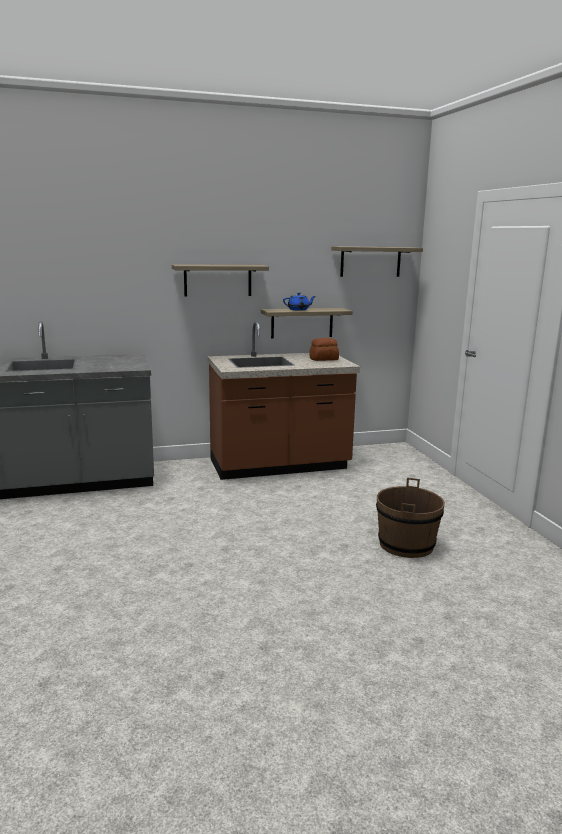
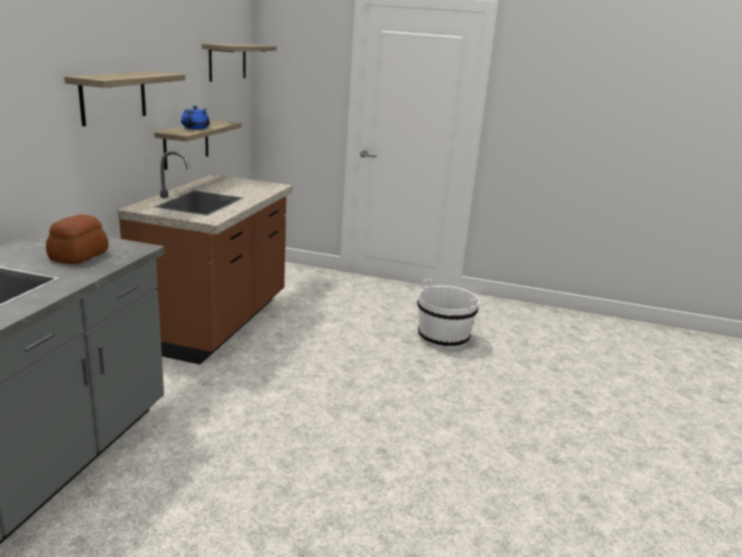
camera: 60 degrees left, 5 degrees up
bread [309,338,339,361] -> bread moved to [46,214,109,264]
brown bucket [376,478,445,558] -> white bucket [417,278,480,350]

